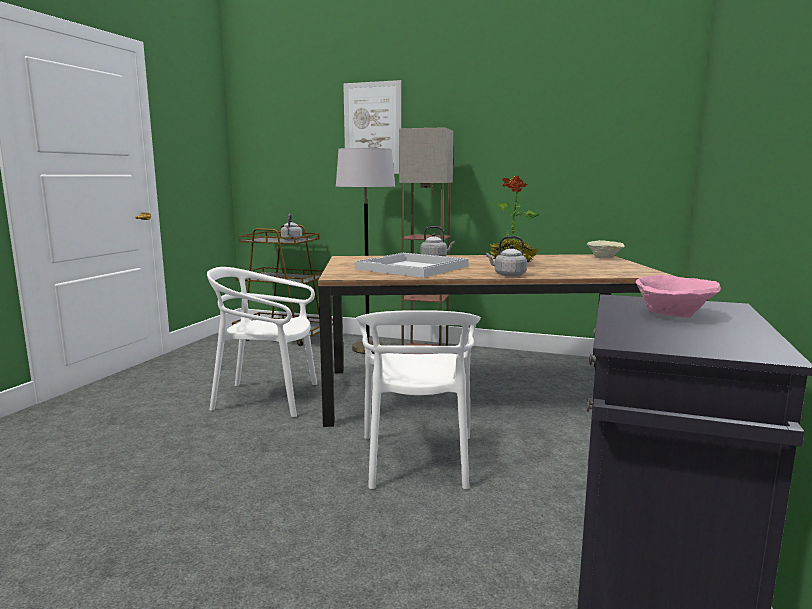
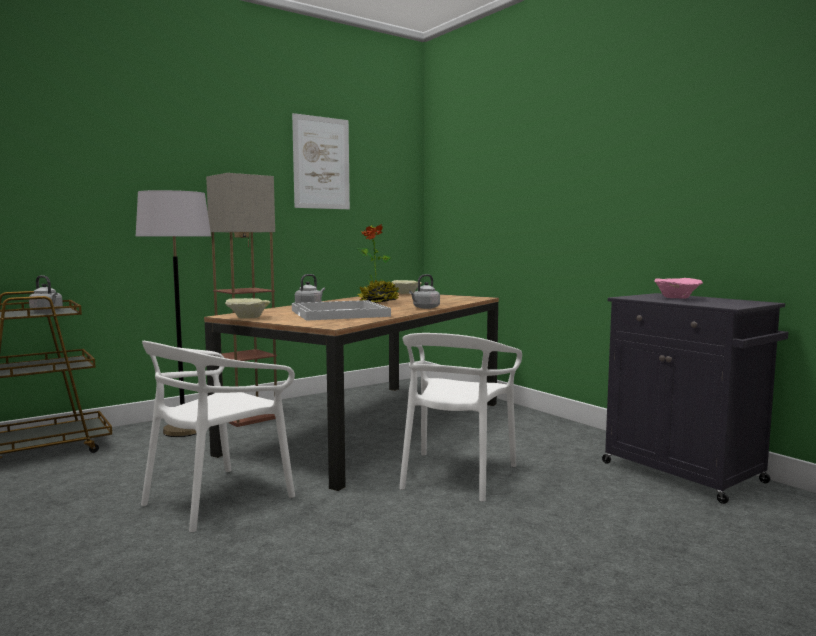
camera: 55 degrees left, 5 degrees down
picture [343,80,401,174] -> picture moved to [292,113,350,209]
white chair [356,310,481,490] -> white chair turned 75 degrees clockwise [399,333,522,502]
none -> beige bowl [225,298,270,319]

